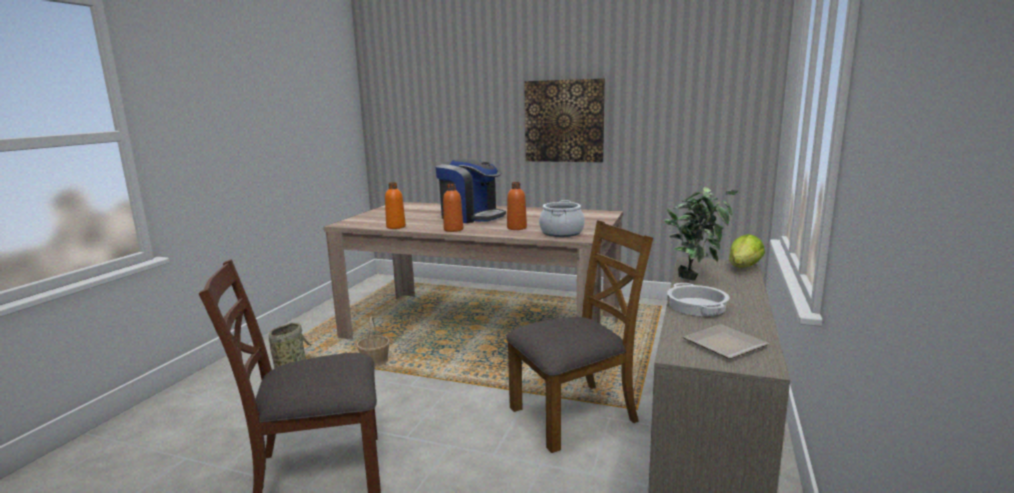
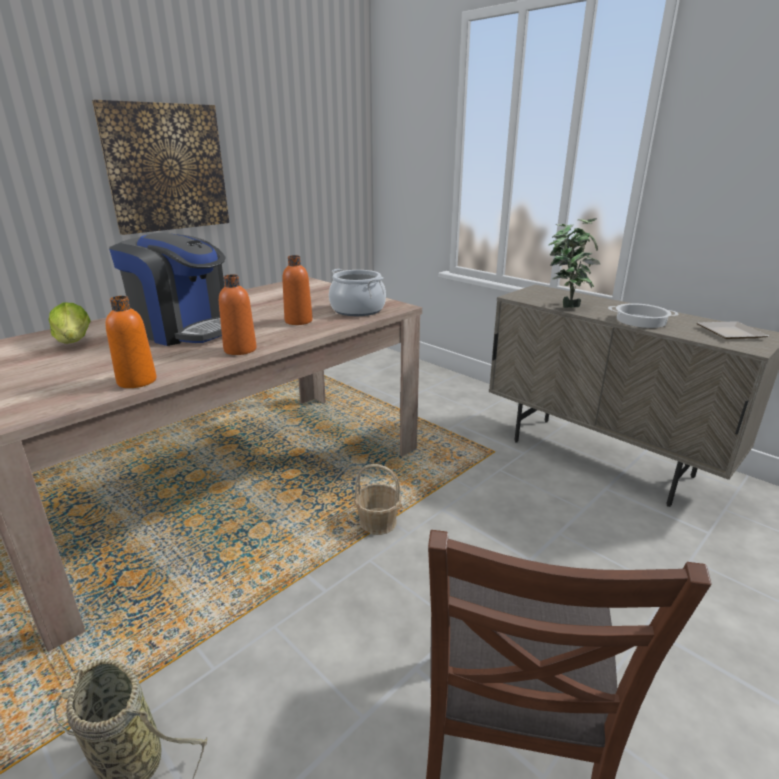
camera: 65 degrees left, 10 degrees up
basket [356,316,390,367] -> basket moved to [354,464,401,535]
coffee machine [436,159,506,223] -> coffee machine turned 60 degrees clockwise [109,232,226,346]
brown chair [506,220,653,453] -> none
lettuce [729,234,765,267] -> lettuce moved to [49,302,90,344]

